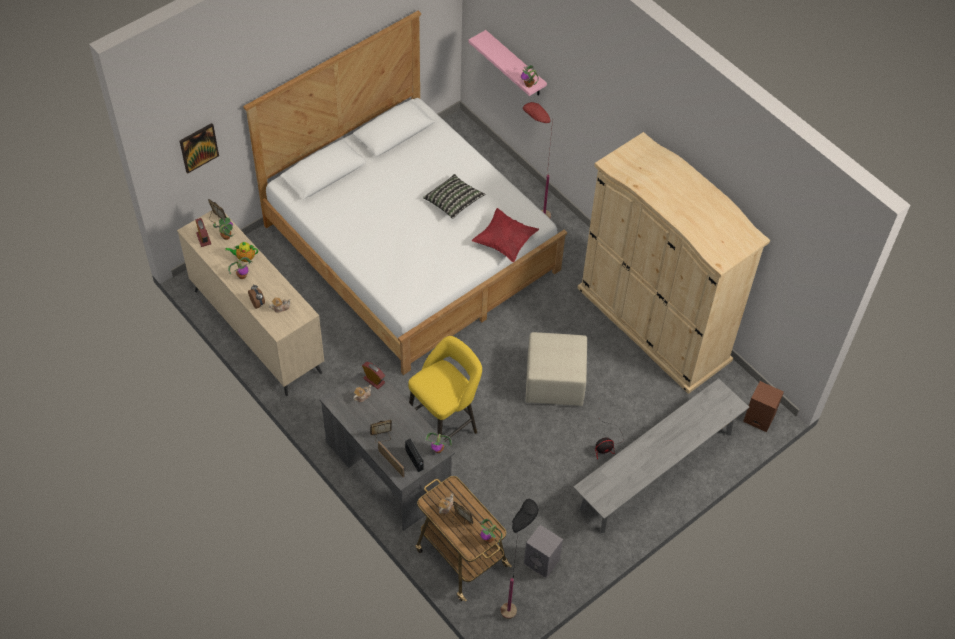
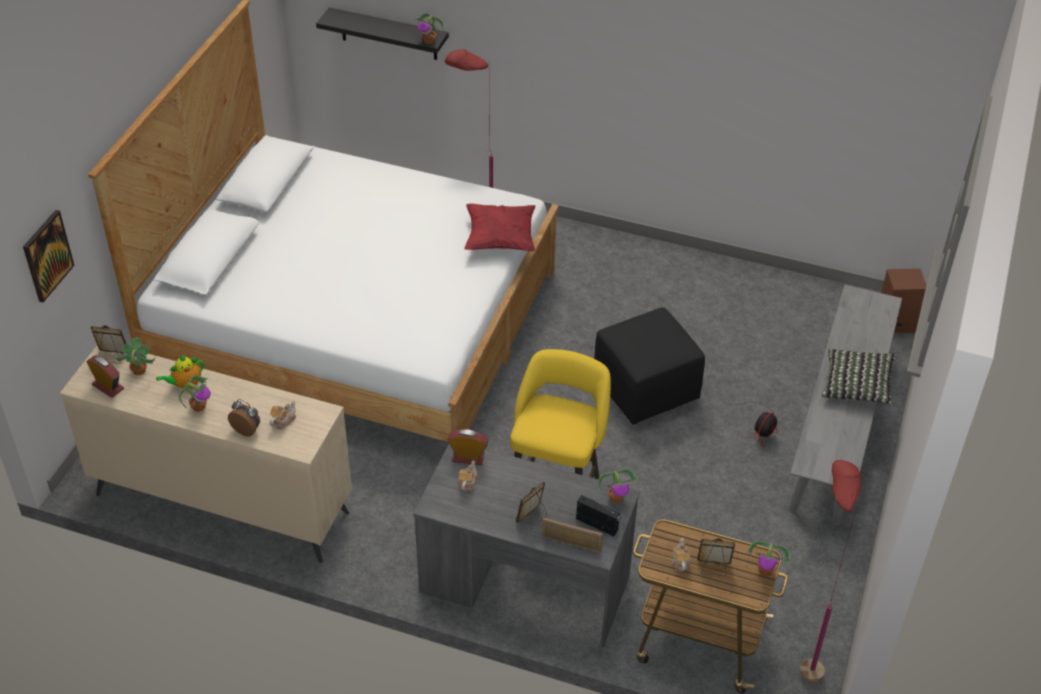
camera: 30 degrees left, 10 degrees down
pillow [423,174,485,219] -> pillow moved to [822,349,896,404]
pink shelf [468,30,547,96] -> black shelf [316,7,449,60]
black floor lamp [500,499,539,619] -> red floor lamp [800,460,861,682]
grey speaker [524,525,563,578] -> none
beige ottoman [526,332,587,406] -> black ottoman [594,307,705,425]
beige wardrobe [577,132,770,394] -> none

